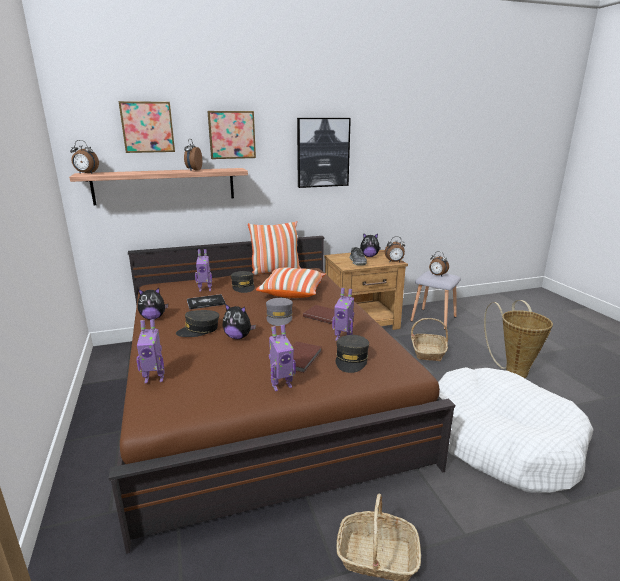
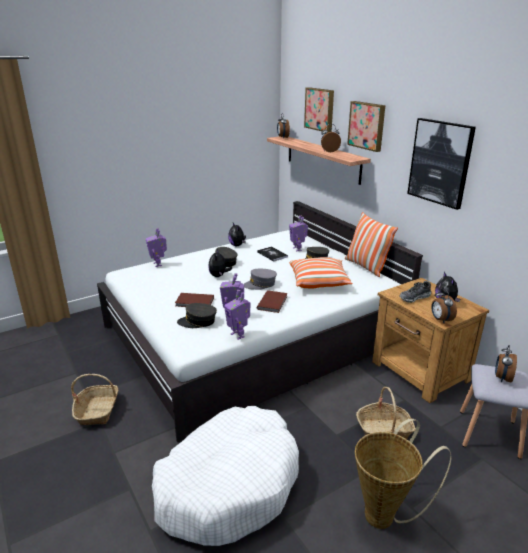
camera: 75 degrees right, 5 degrees up
brown bed [108,236,455,554] -> white bed [97,201,423,442]
toy robot [269,325,296,391] -> toy robot moved to [224,290,250,340]

